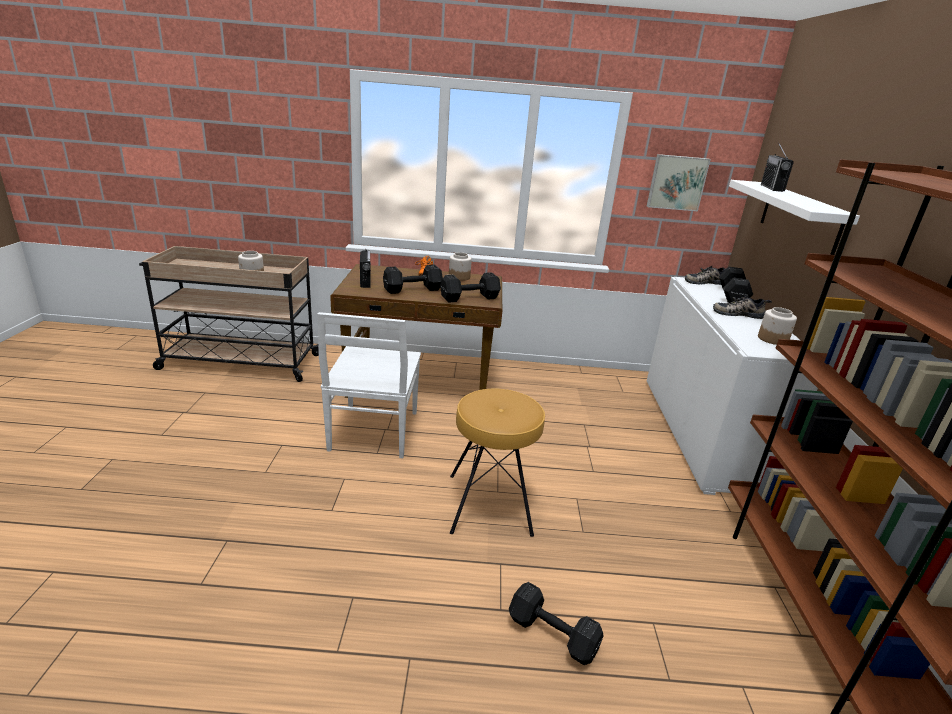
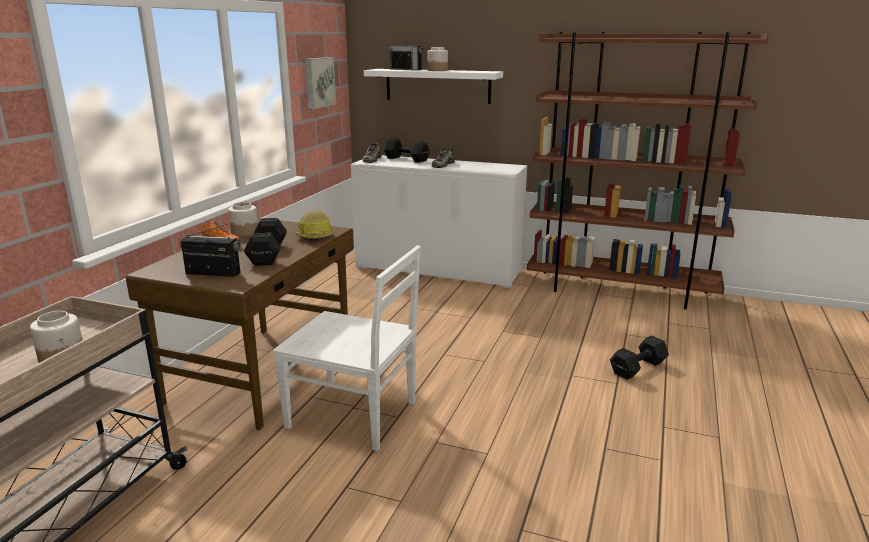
camera: 70 degrees left, 5 degrees down
black dumbbell [440,272,501,302] -> hard hat [296,210,334,242]
brown stool [450,389,545,537] -> none
jar [758,307,797,345] -> jar moved to [428,47,448,71]

